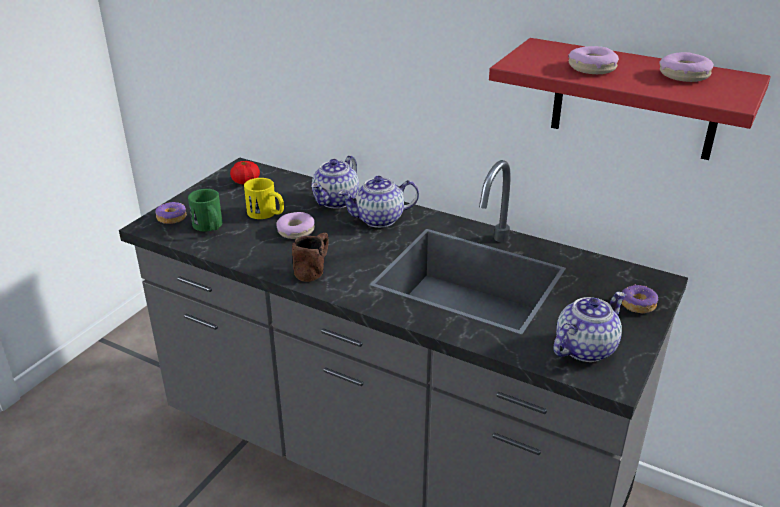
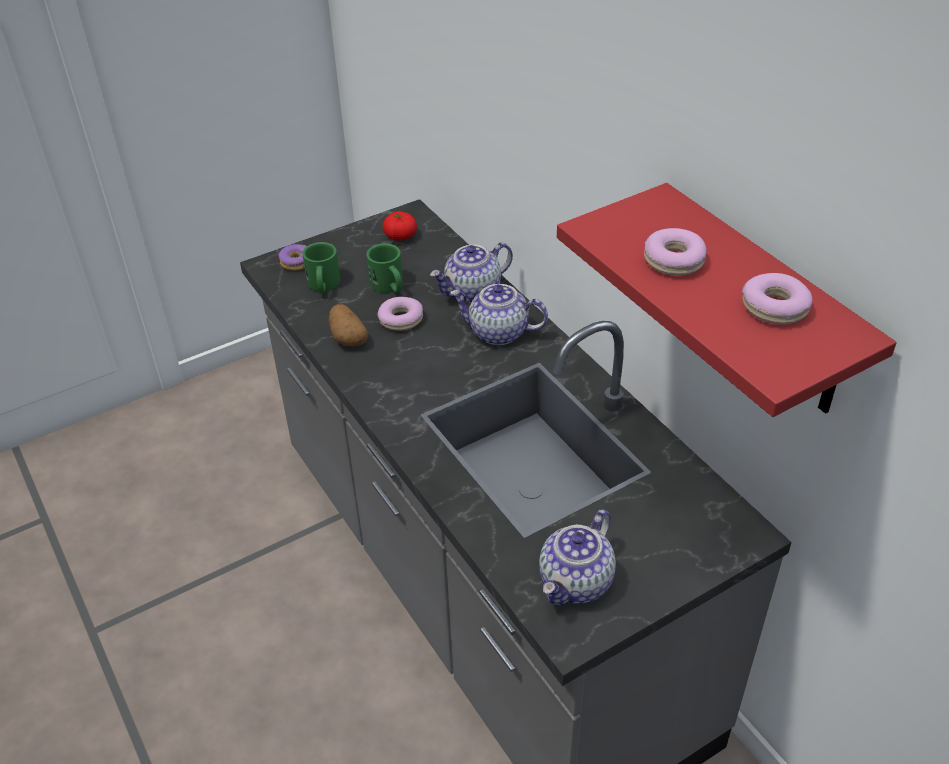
camera: 30 degrees right, 10 degrees up
yellow mug [244,178,284,219] -> green mug [366,243,403,293]
brown mug [292,232,329,282] -> none
teapot [553,292,626,362] -> teapot turned 135 degrees clockwise [539,509,616,605]
donut [622,284,659,313] -> none
none -> potato [328,304,368,346]

